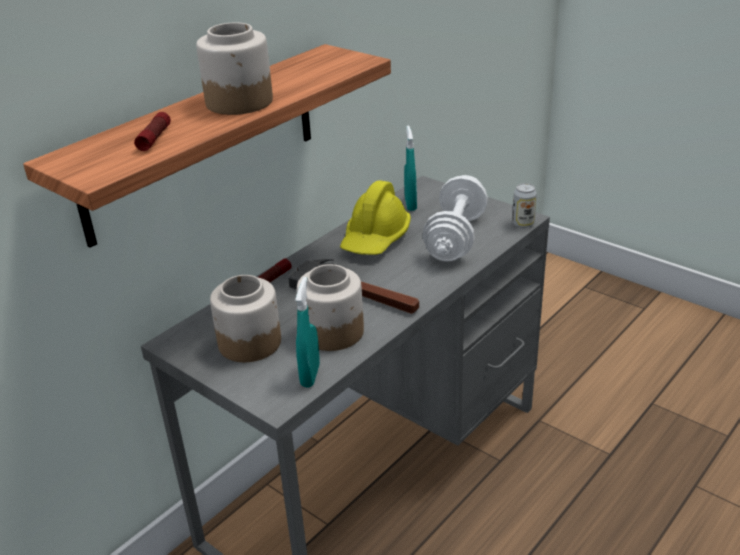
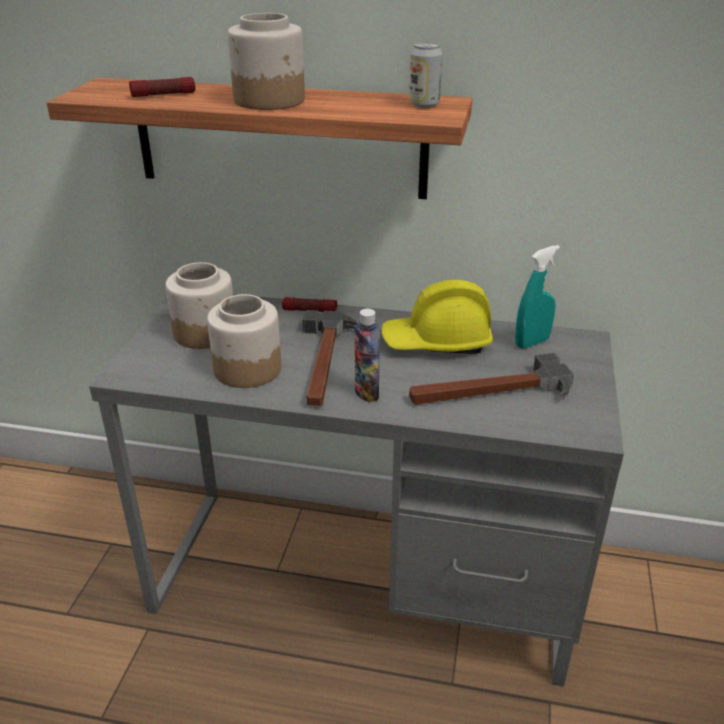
camera: 60 degrees right, 0 degrees up
turquoise spray bottle [295,277,320,387] -> none
white dumbbell [422,175,488,261] -> hammer [409,353,574,405]
can [512,183,537,228] -> can moved to [409,42,442,108]
none -> bottle [354,309,380,402]

